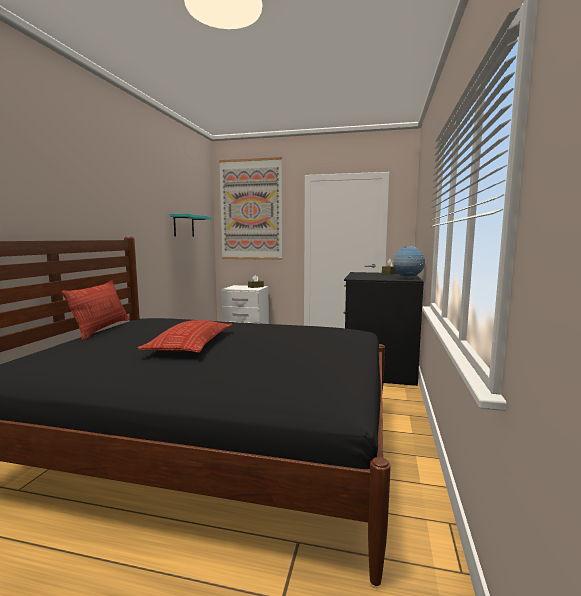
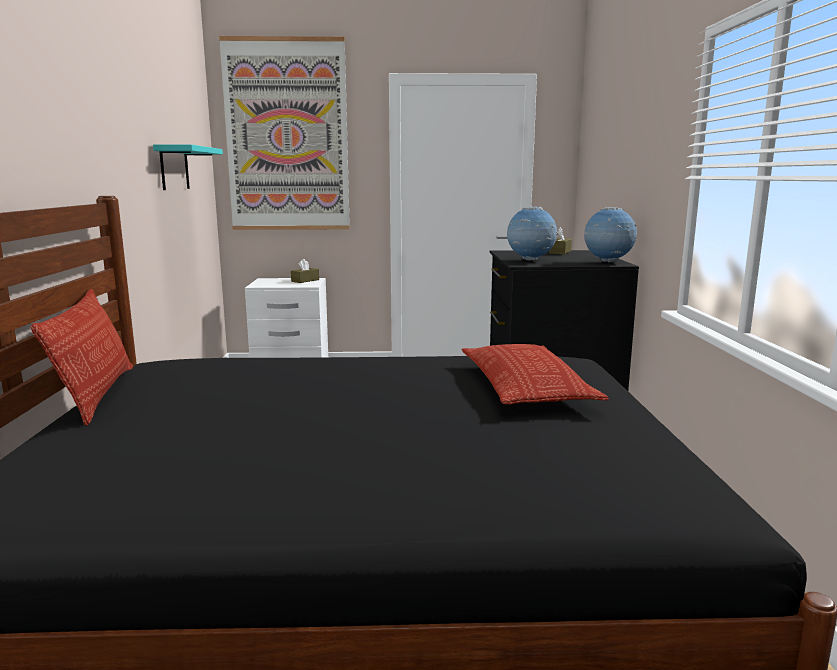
camera: 15 degrees left, 5 degrees up
pillow [138,320,232,353] -> pillow moved to [462,344,609,405]
none -> globe [507,207,558,261]

